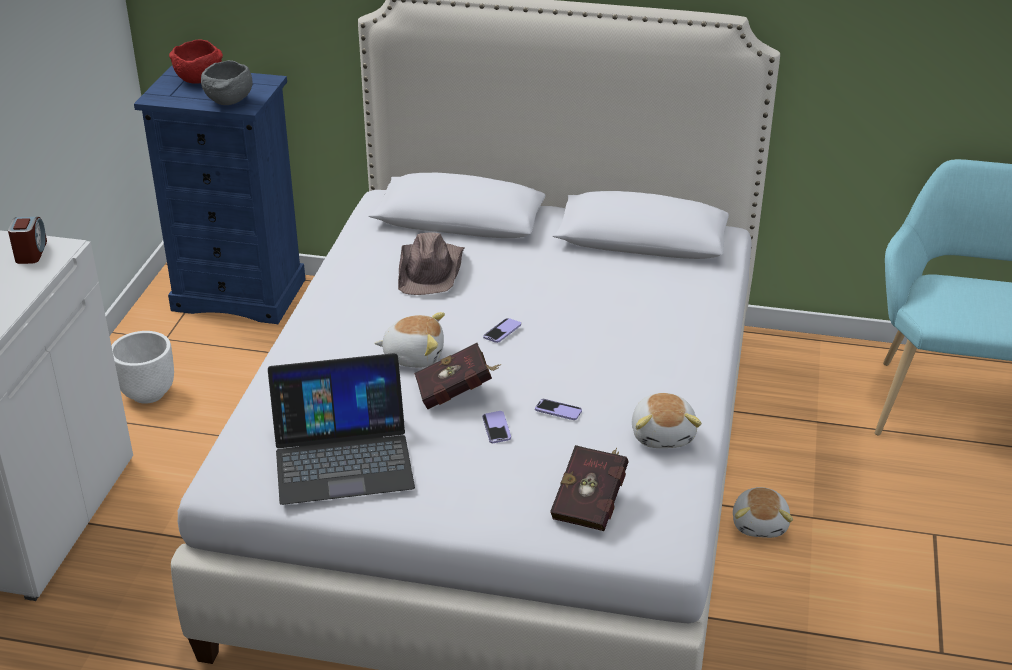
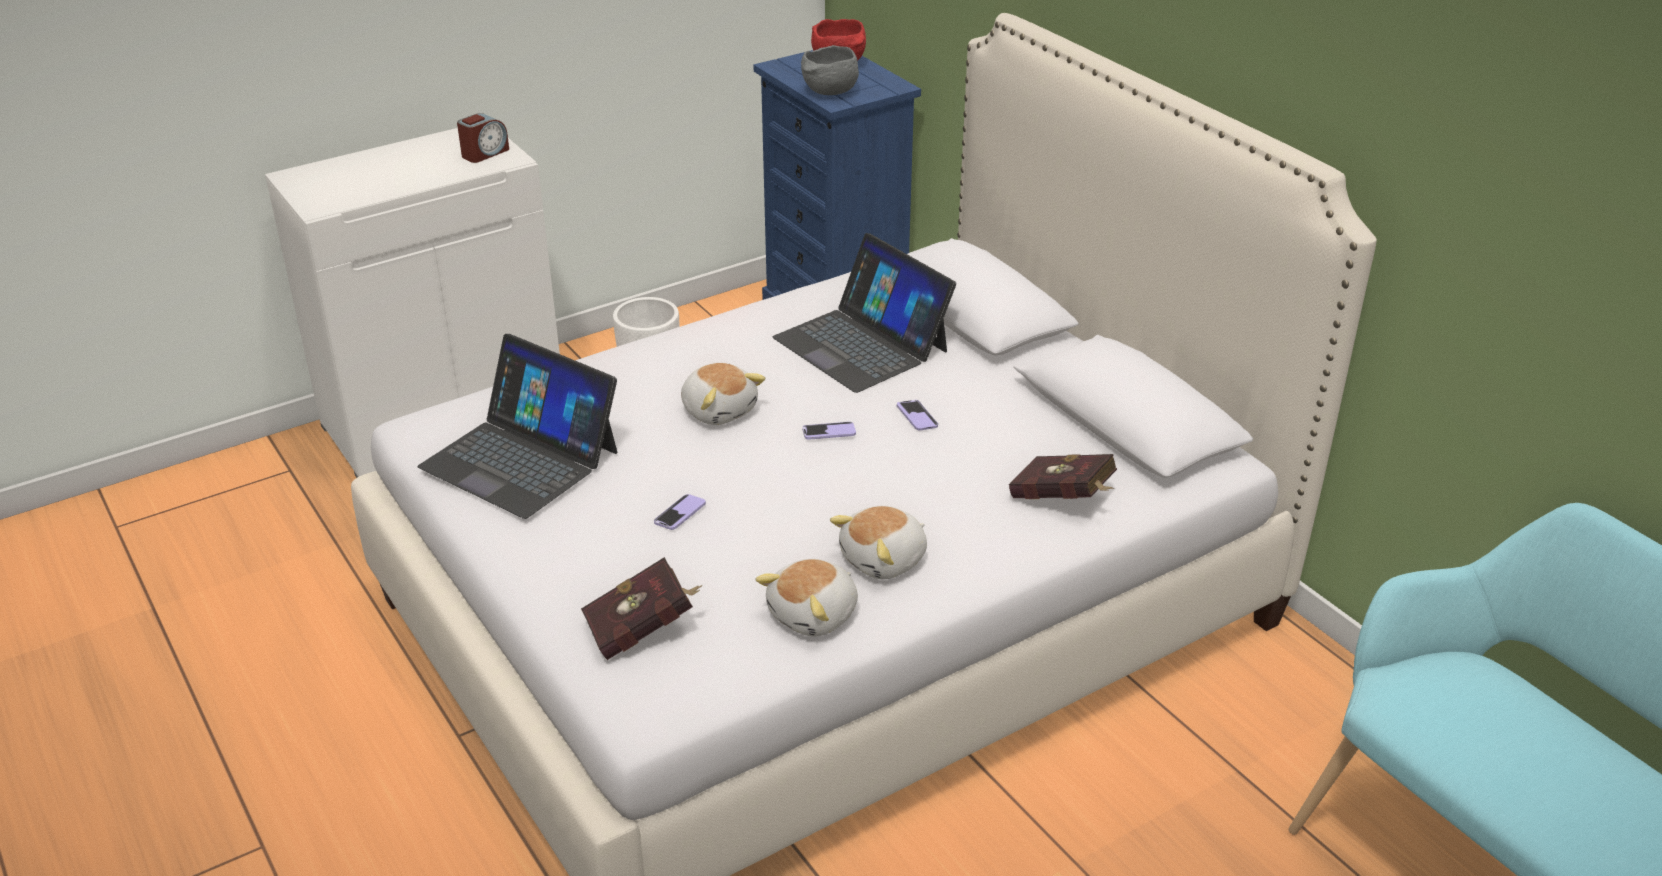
camera: 45 degrees right, 0 degrees up
brown hat [398,232,464,295] -> laptop [773,233,956,393]
red book [414,343,501,409] -> red book moved to [1009,454,1117,499]
phone [535,399,582,420] -> phone moved to [897,400,938,430]
plush toy [733,487,793,538] -> plush toy moved to [830,506,927,579]

